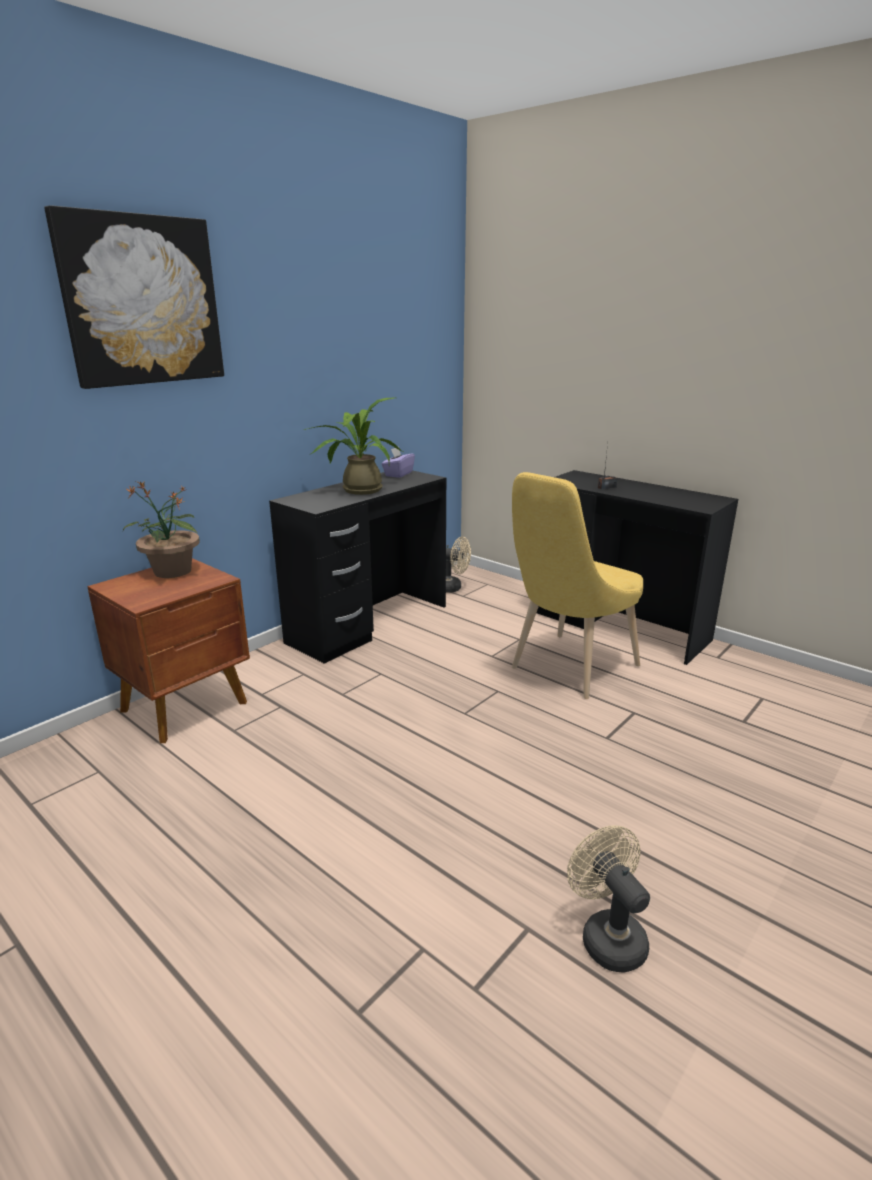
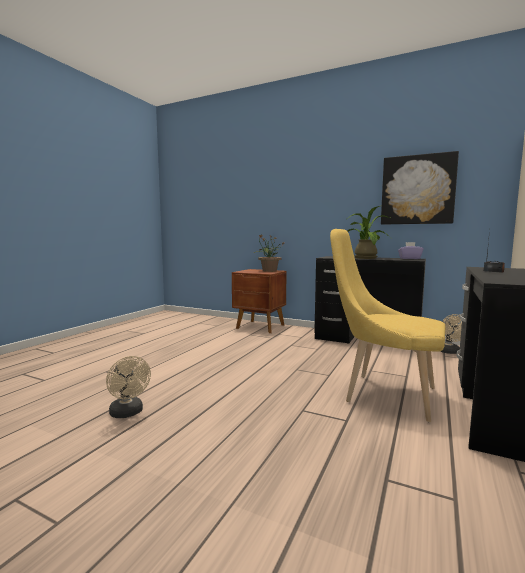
camera: 75 degrees right, 15 degrees down
picture [44,205,224,389] -> picture moved to [381,151,459,224]
beige fan [567,825,650,973] -> beige fan turned 90 degrees clockwise [106,356,151,418]

